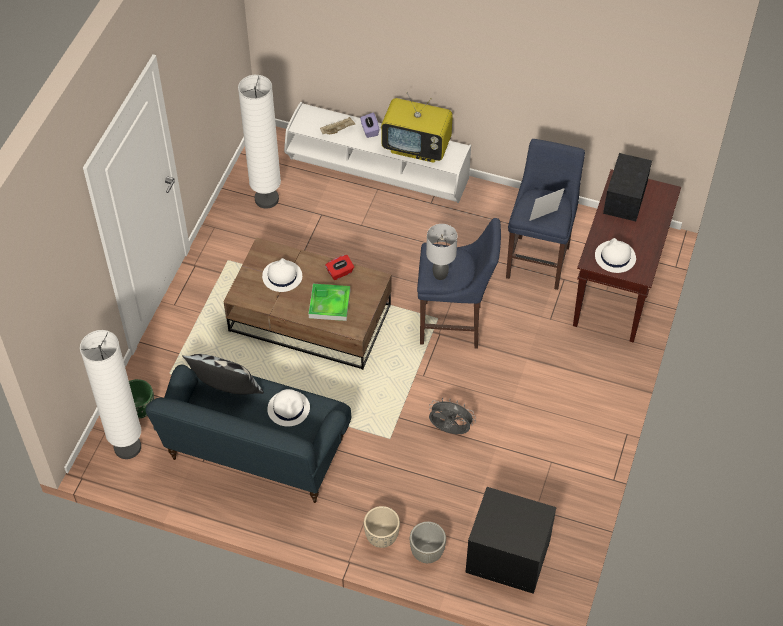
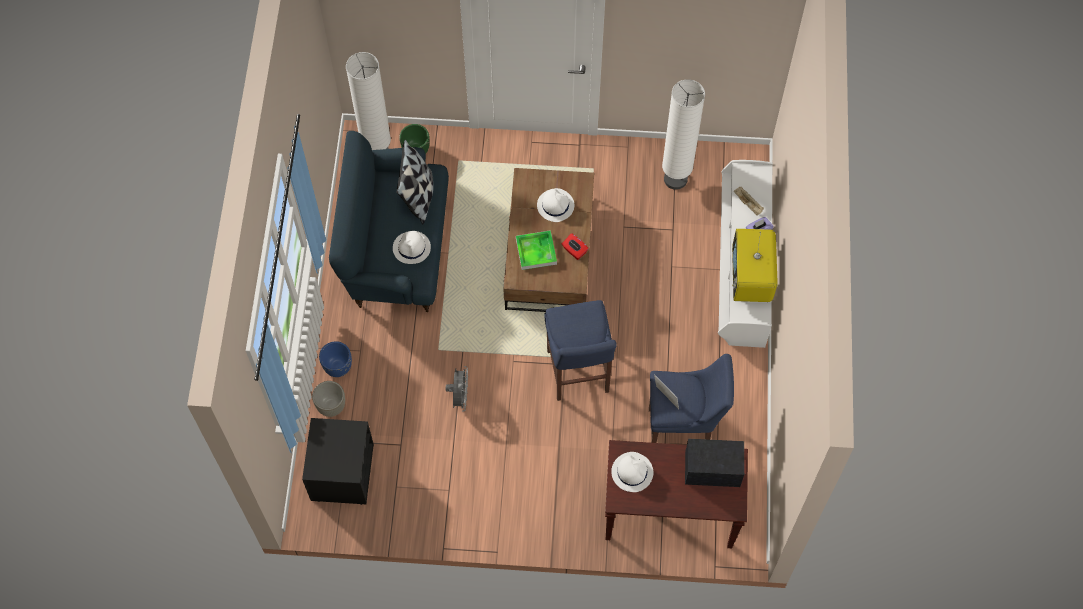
camera: 75 degrees right, 10 degrees up
beige planter [364,506,400,548] -> blue planter [319,341,352,377]
grey table lamp [426,224,457,280] -> none

